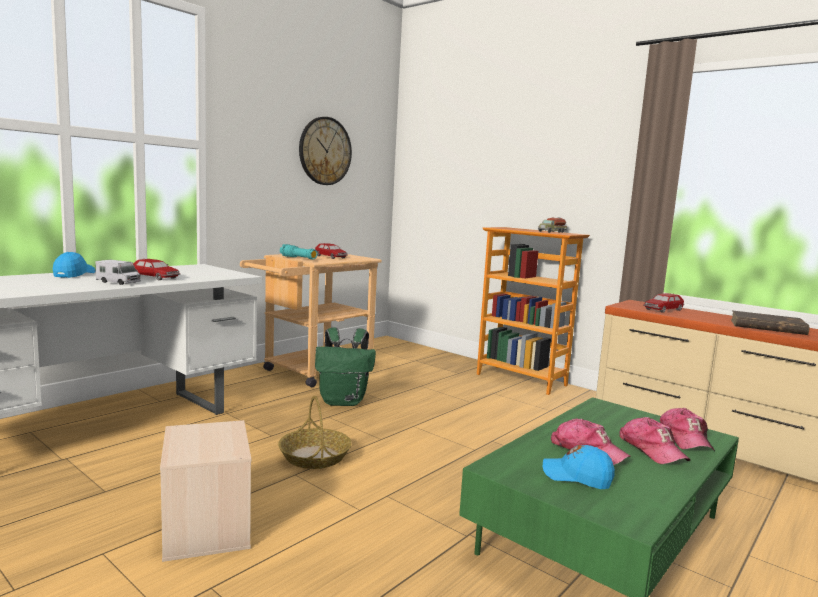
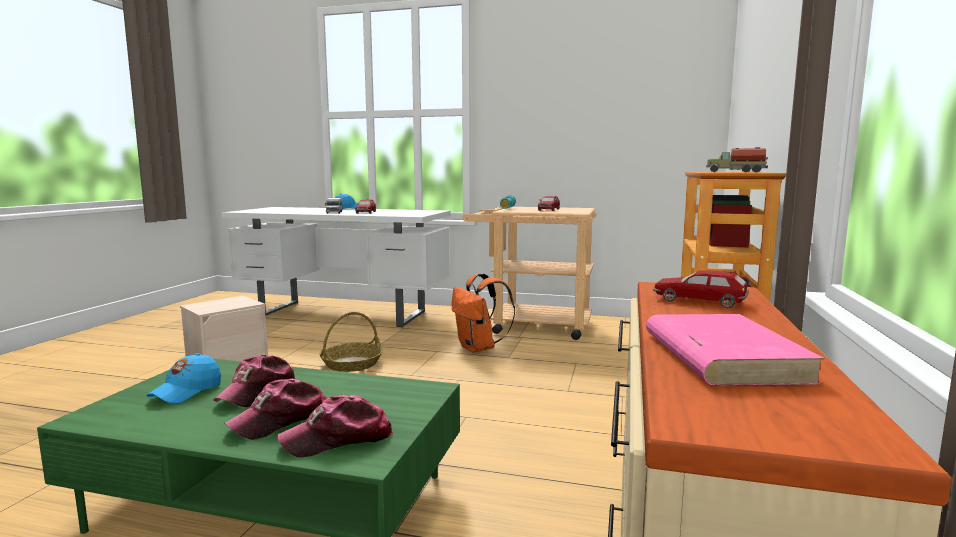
camera: 65 degrees right, 0 degrees up
wall clock [299,117,352,185] -> none
green backpack [315,327,376,406] -> orange backpack [452,273,515,353]
blue cap [543,445,615,489] -> blue cap turned 150 degrees counterclockwise [146,353,221,403]
brown book [731,310,809,335] -> pink book [646,314,825,386]

